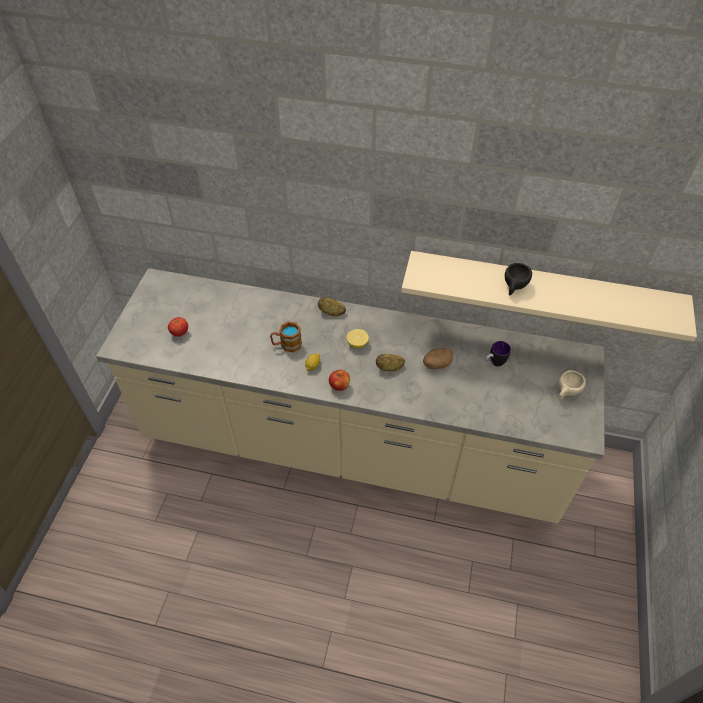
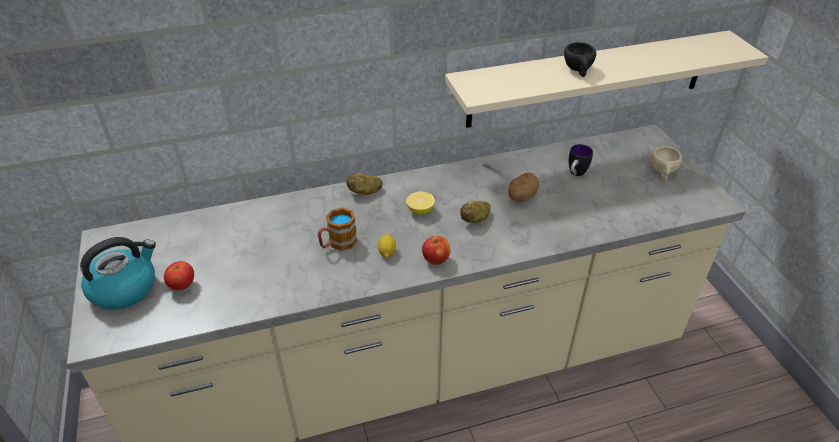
camera: 30 degrees left, 10 degrees down
none -> kettle [80,237,156,310]

